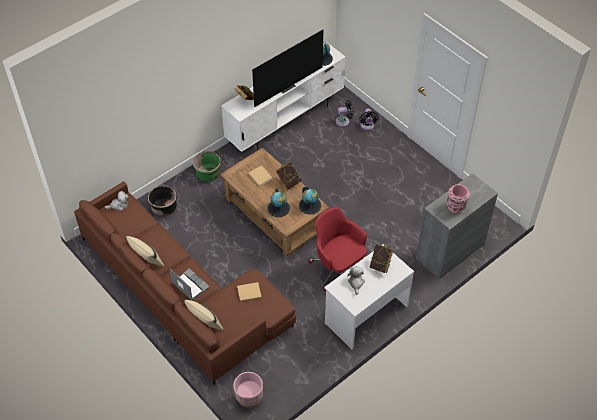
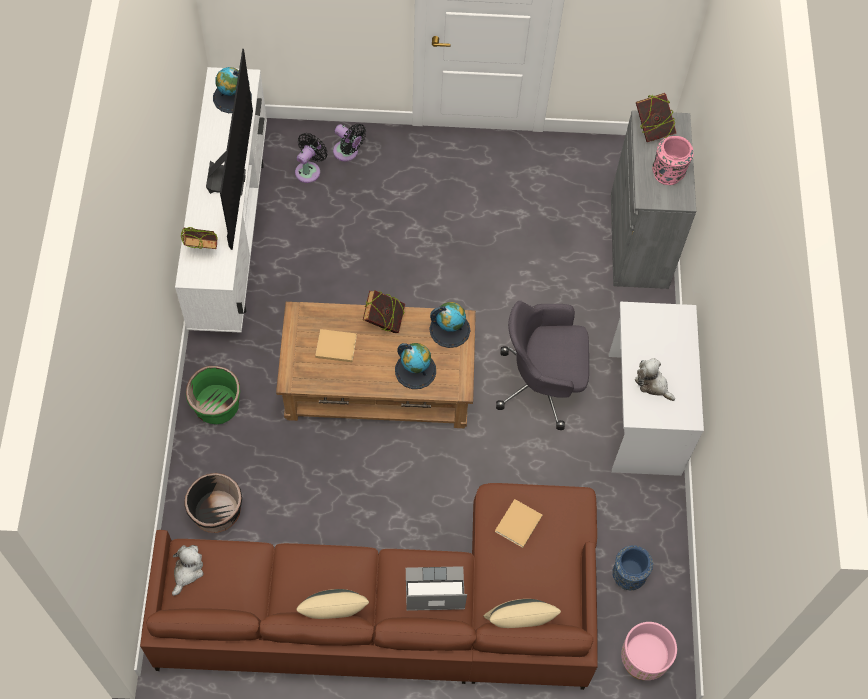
camera: 50 degrees left, 10 degrees up
red office chair [308,207,368,291] -> grey office chair [496,301,589,430]
book [369,244,393,273] -> book moved to [636,93,676,142]
none -> blue vase [612,545,653,590]

